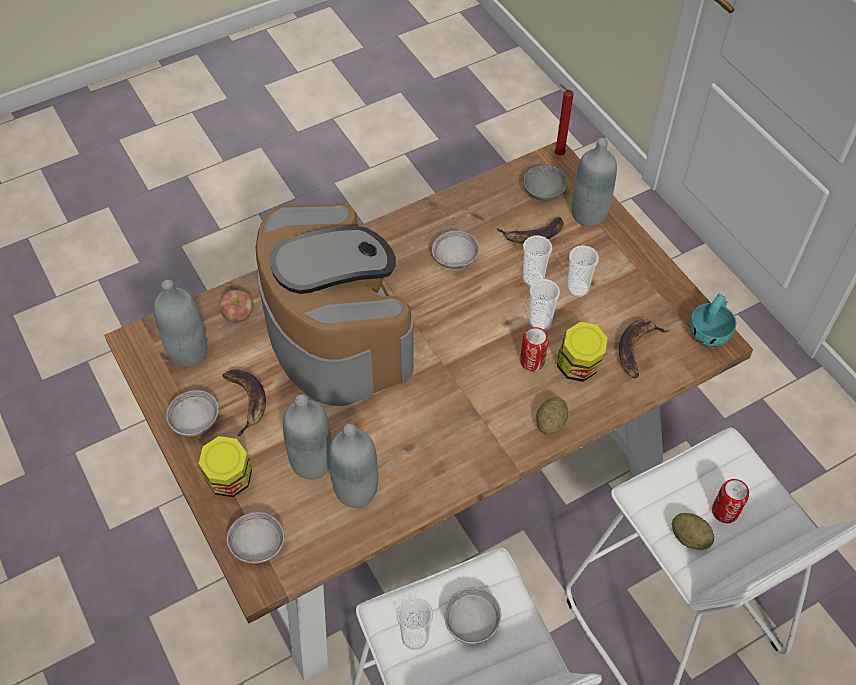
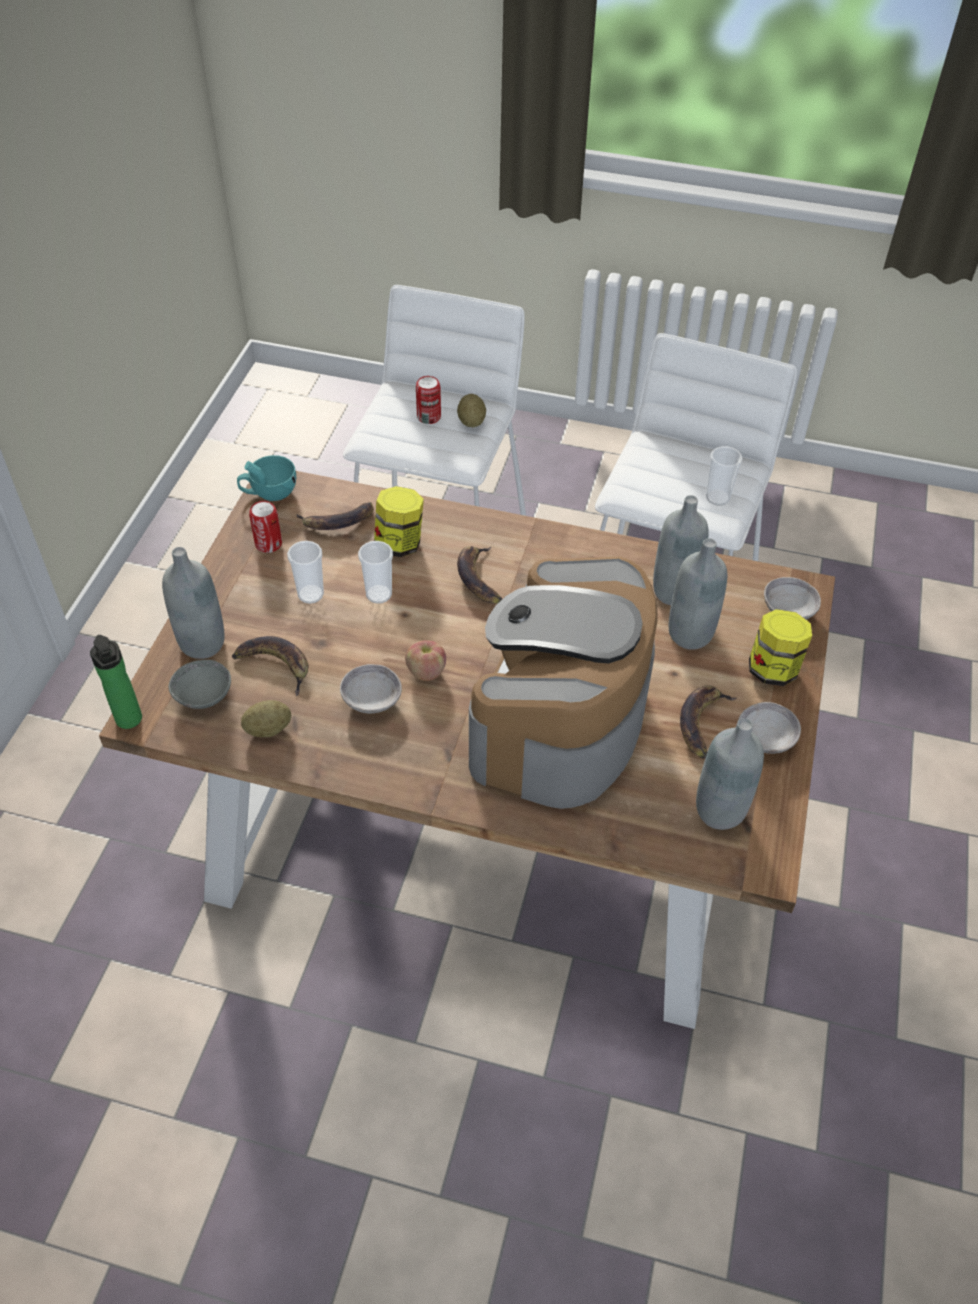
camera: 135 degrees left, 5 degrees down
apple [219,290,253,323] -> apple moved to [405,640,446,681]
grey bowl [444,587,501,644] -> none
can [520,327,549,371] -> can moved to [249,501,282,553]
cup [522,236,552,286] -> none
potato [536,397,568,435] -> potato moved to [241,700,291,737]
red candle [555,84,574,155] -> bottle [90,635,142,729]
none -> banana [457,546,503,604]

